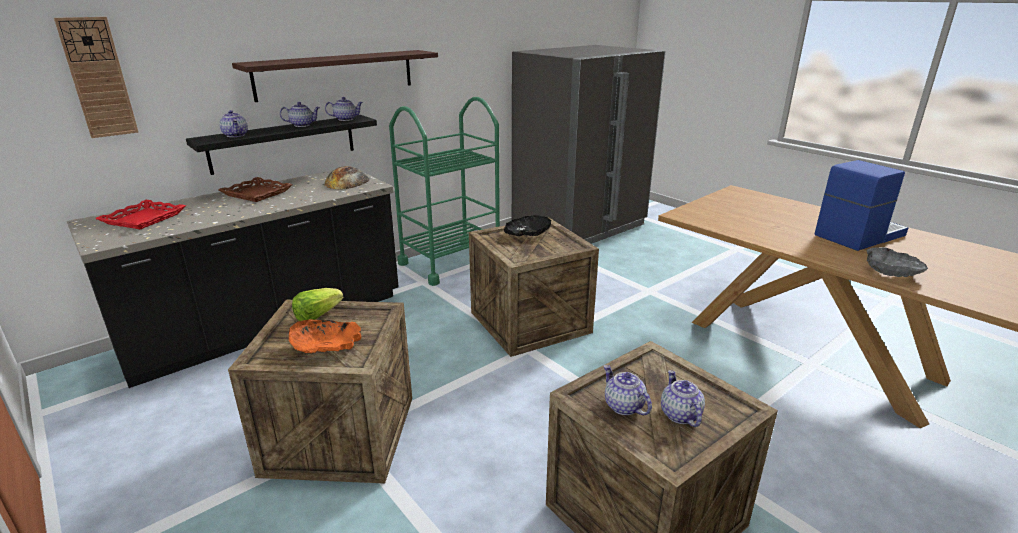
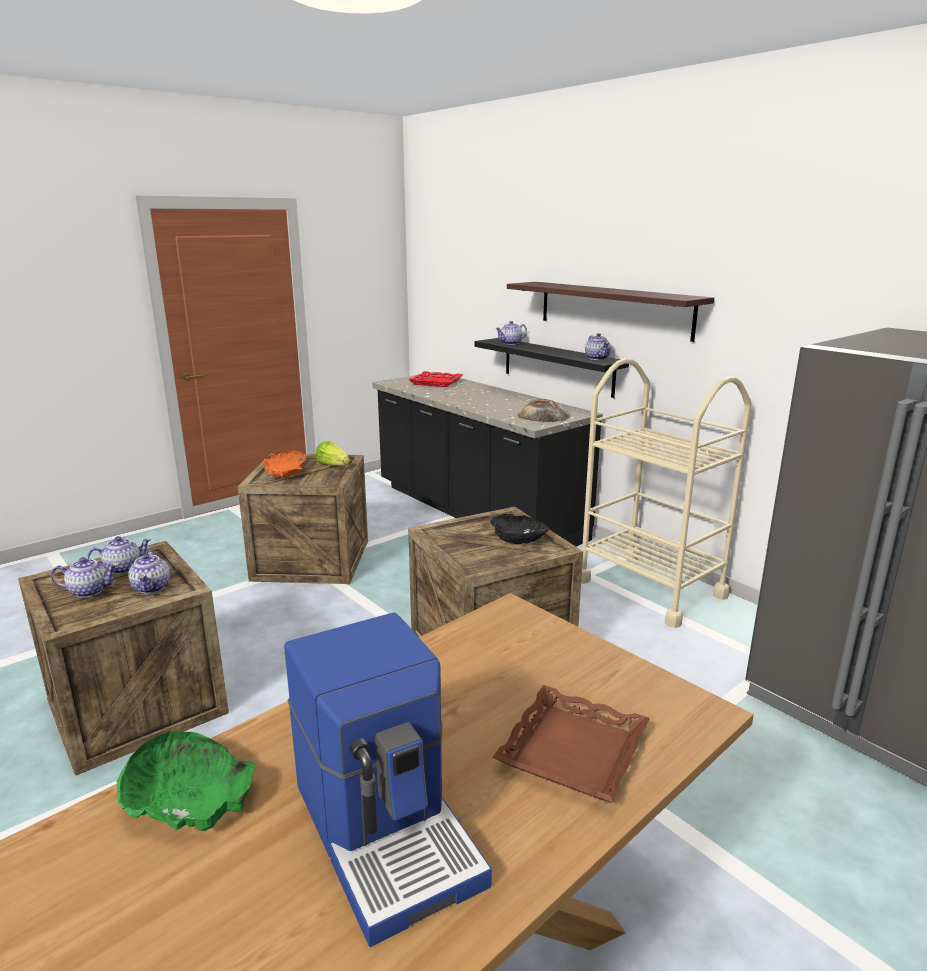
camera: 90 degrees right, 5 degrees down
wall clock [54,17,138,138] -> none
brown tray [219,177,293,202] -> brown tray moved to [492,685,650,802]
teapot [280,102,320,127] -> teapot moved to [128,550,170,593]
green cart [389,97,500,286] -> beige cart [581,358,751,628]
grey bowl [867,247,928,277] -> green bowl [117,731,257,831]

